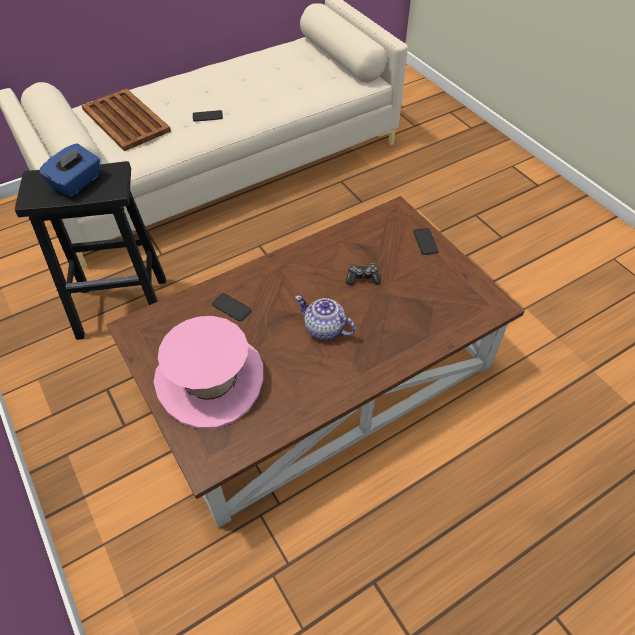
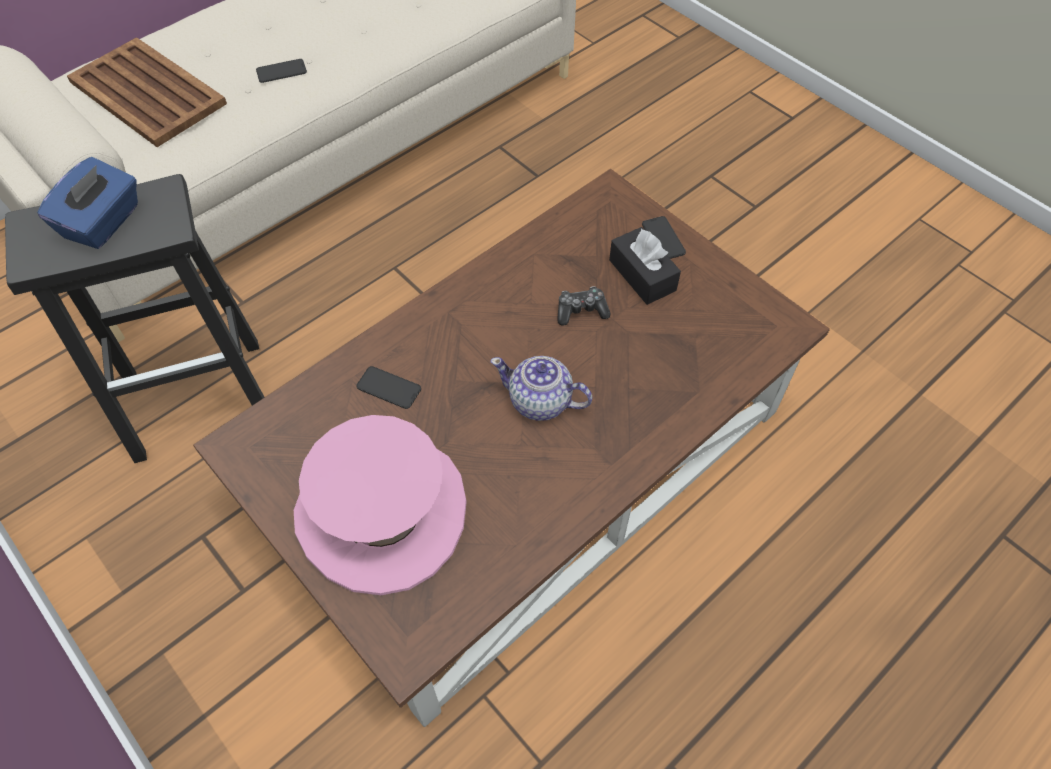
camera: 10 degrees left, 5 degrees up
none -> black tissue box [609,227,681,305]

